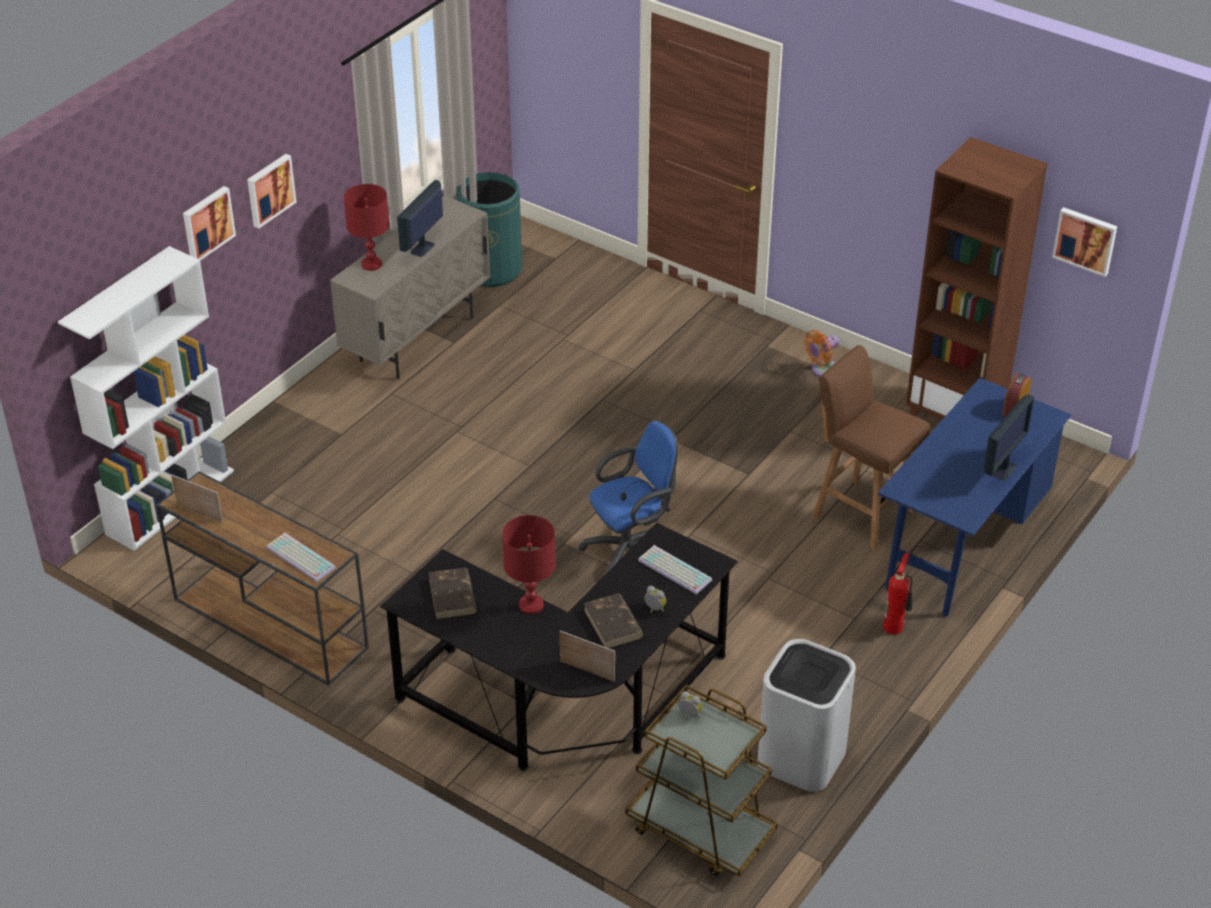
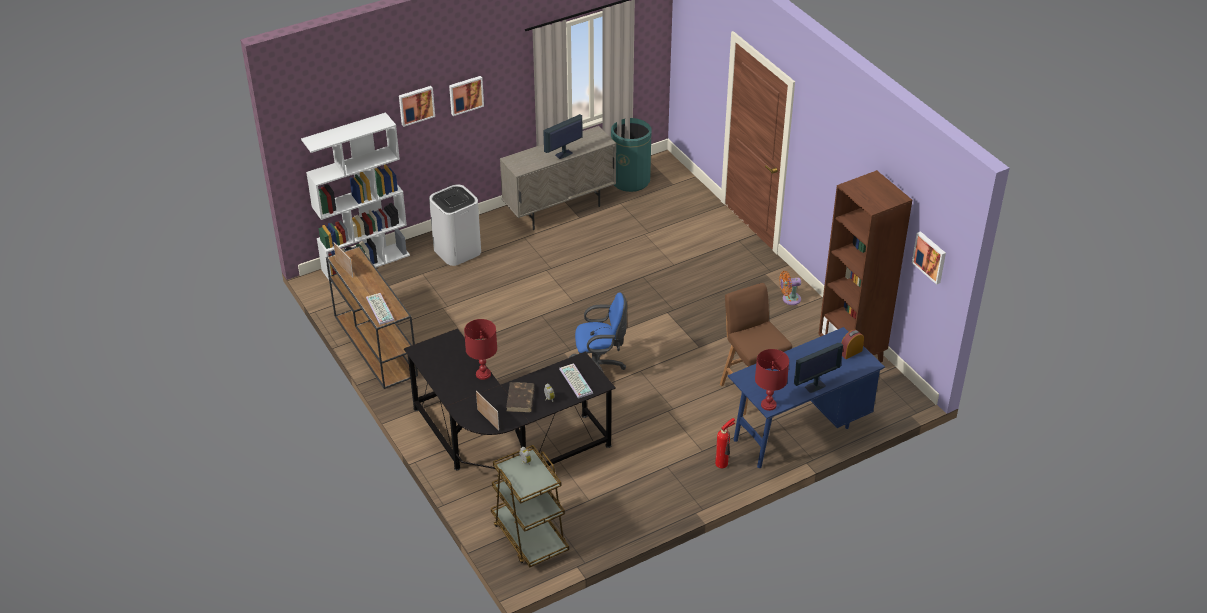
camera: 25 degrees right, 0 degrees up
red table lamp [344,184,390,271] -> red table lamp moved to [755,349,789,411]
brown book [428,568,477,619] -> none
white trash can [757,639,856,792] -> white trash can moved to [429,184,481,266]

